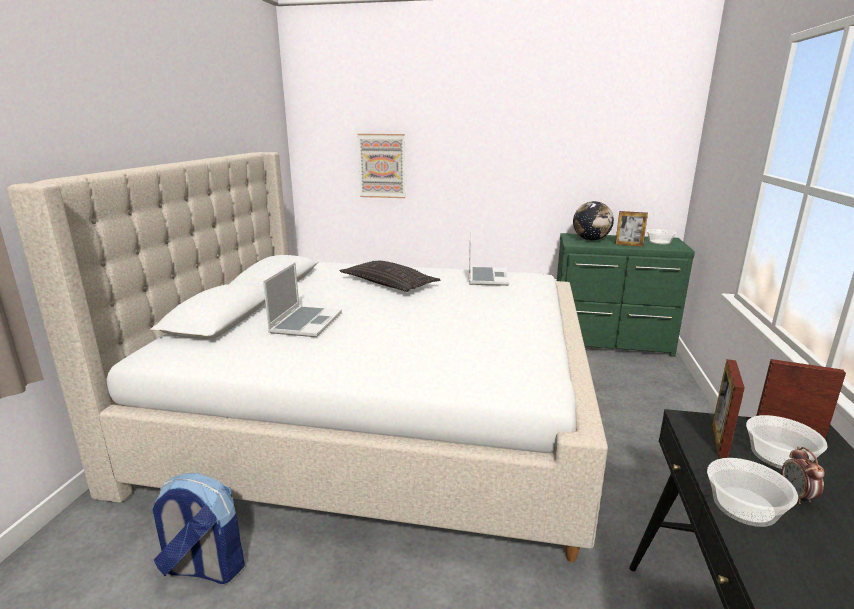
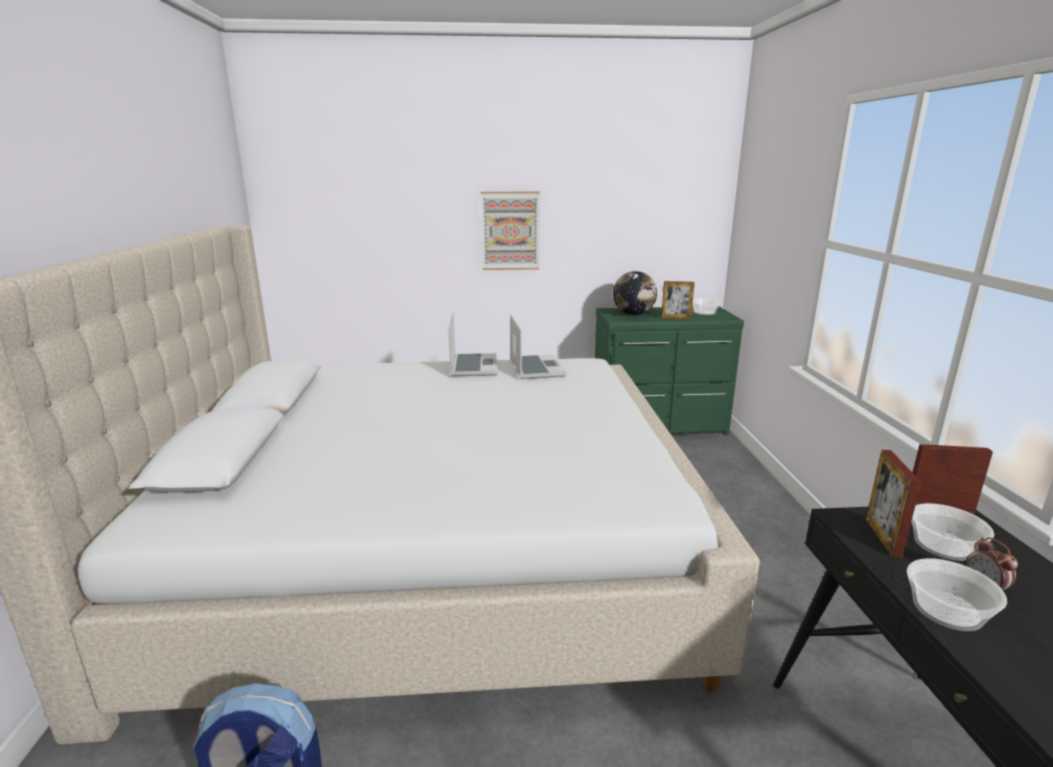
camera: 15 degrees left, 0 degrees up
laptop [263,262,342,337] -> laptop moved to [448,313,498,376]
pillow [340,261,441,292] -> none
picture [357,134,405,198] -> picture moved to [481,192,540,270]

